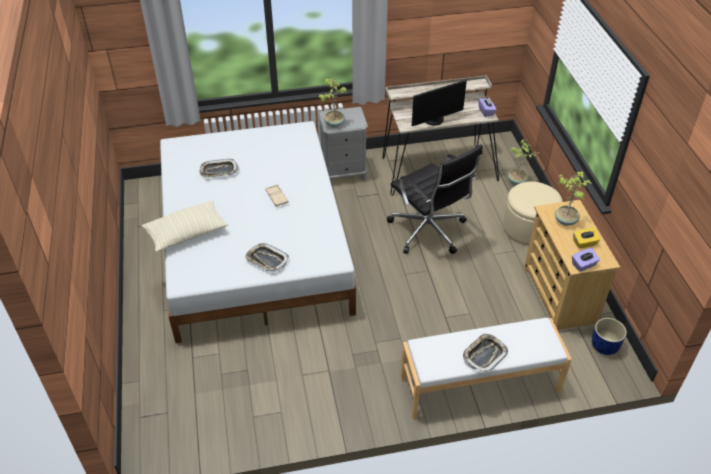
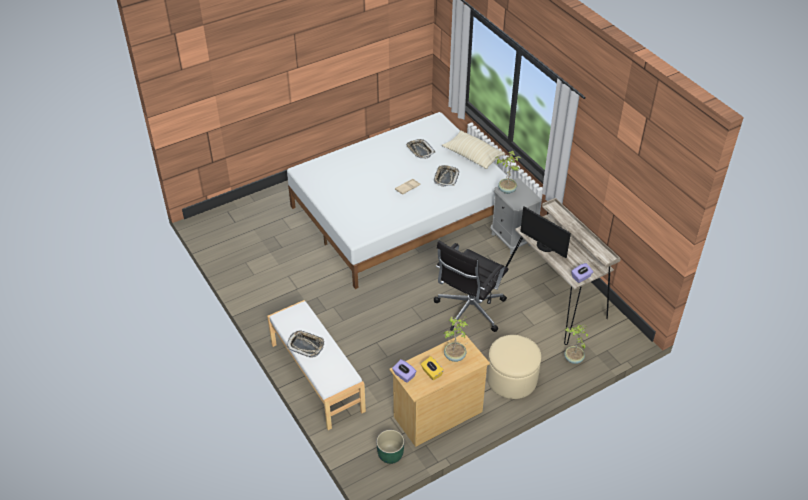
camera: 70 degrees right, 0 degrees up
beige pillow [142,201,228,252] -> beige pillow moved to [442,131,505,169]
tray [245,243,289,272] -> tray moved to [434,165,459,187]
blue planter [592,318,627,355] -> green planter [376,430,404,464]

